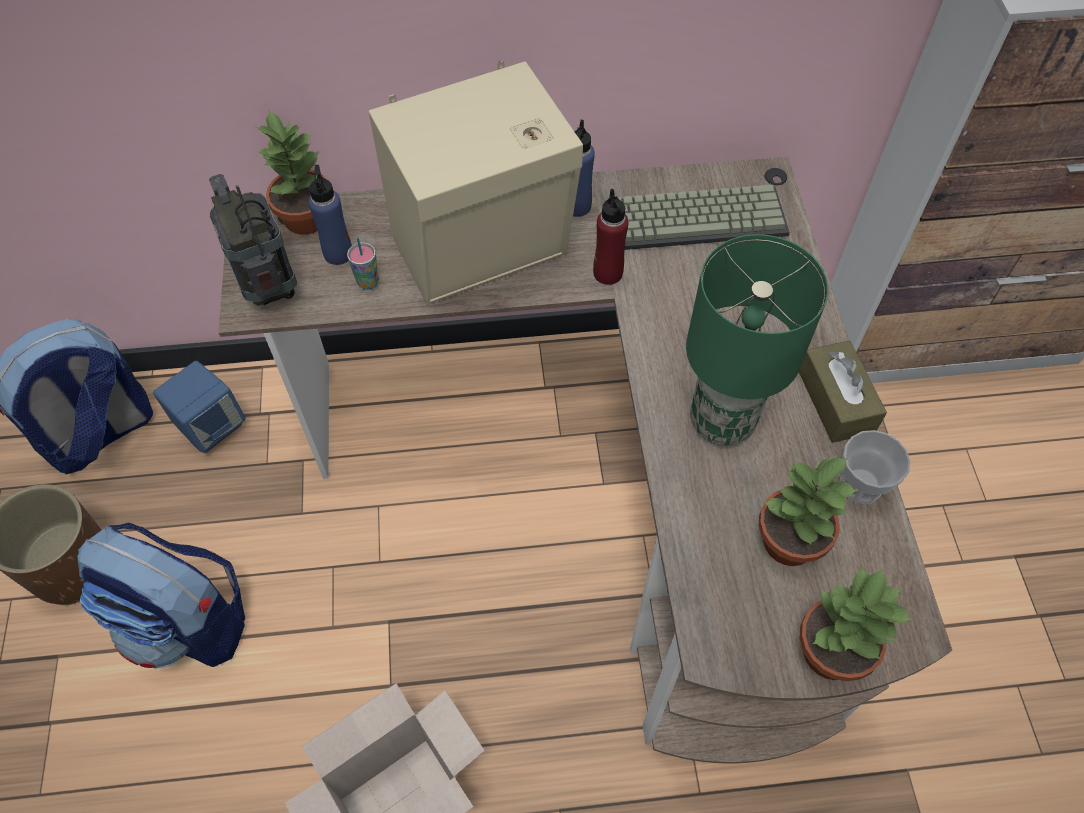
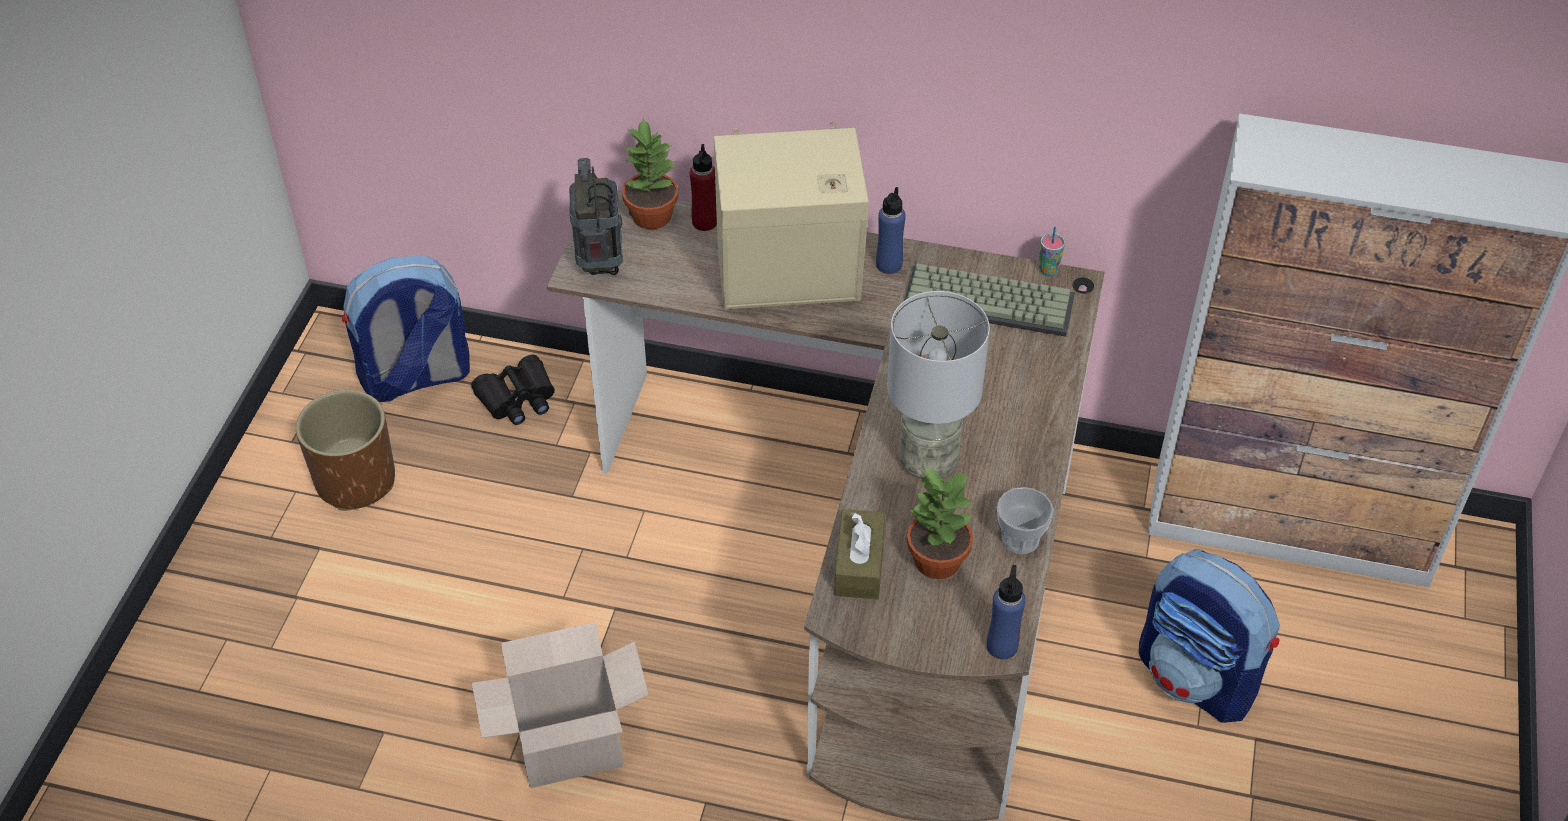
camera: 20 degrees right, 10 degrees down
backpack [77,523,245,669] -> backpack moved to [1139,549,1280,723]
blue speaker [153,361,246,453] -> black binoculars [471,355,555,425]
blue bottle [309,165,352,265] -> blue bottle moved to [987,565,1026,659]
cup [347,237,379,290] -> cup moved to [1039,226,1065,276]
red bottle [593,189,629,285] -> red bottle moved to [690,144,717,231]
green table lamp [686,234,828,445] -> grey table lamp [887,291,990,479]
brown tissue box [799,341,887,443] -> brown tissue box moved to [834,509,886,599]
potted plant [800,566,912,681] -> none

